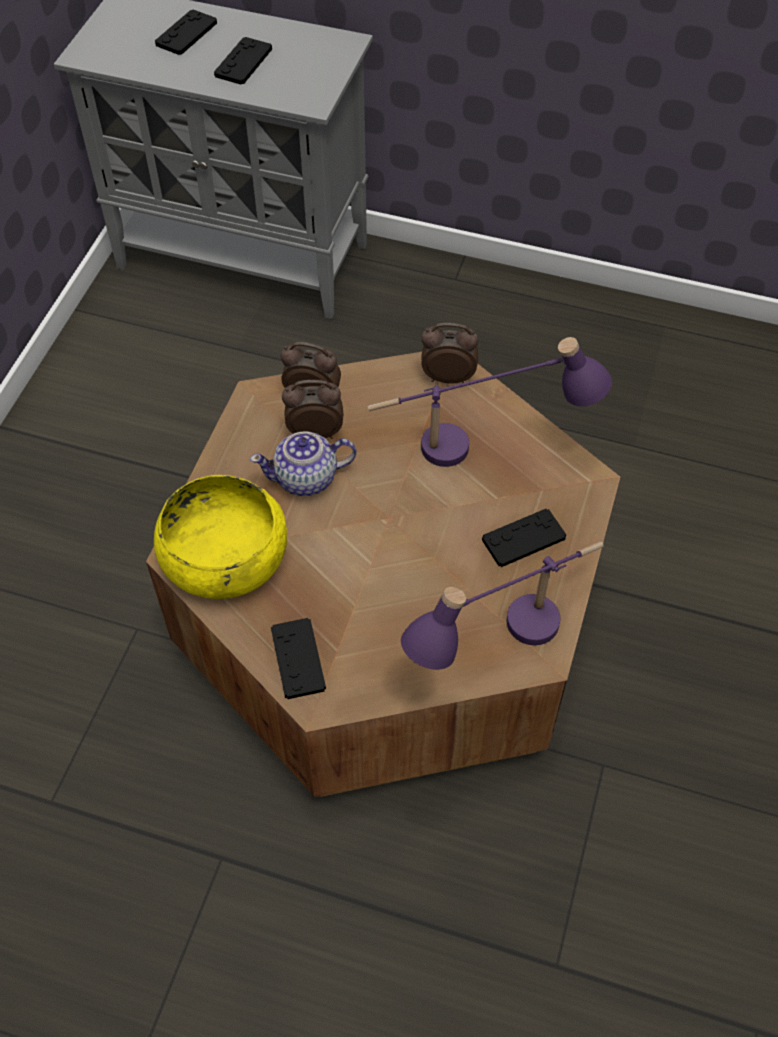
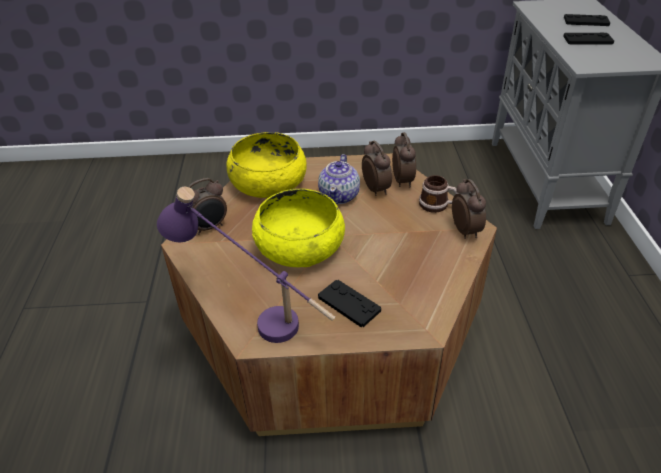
camera: 70 degrees right, 15 degrees down
teapot [250,432,357,496] -> teapot turned 135 degrees counterclockwise [318,154,360,204]
black game controller [271,618,326,699] -> alarm clock [188,178,227,235]
purple table lamp [368,337,612,467] -> none
none -> yellow bowl [252,189,345,268]
none -> mug [419,175,458,213]

